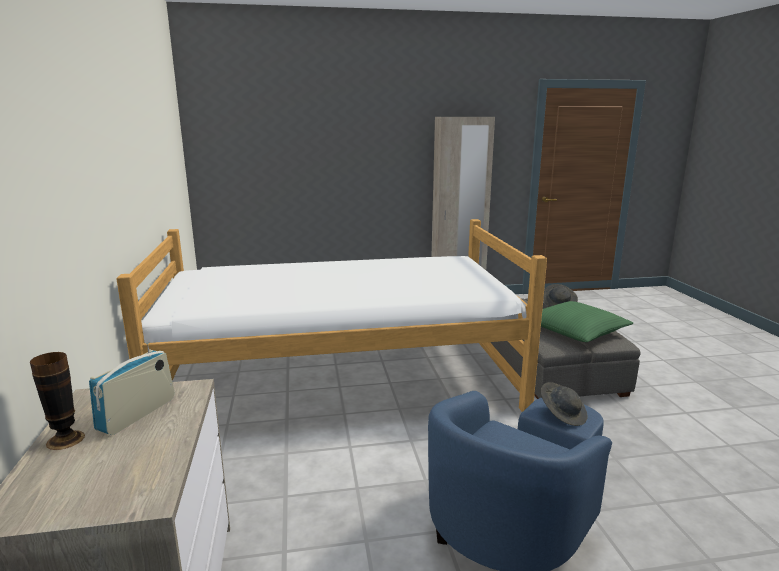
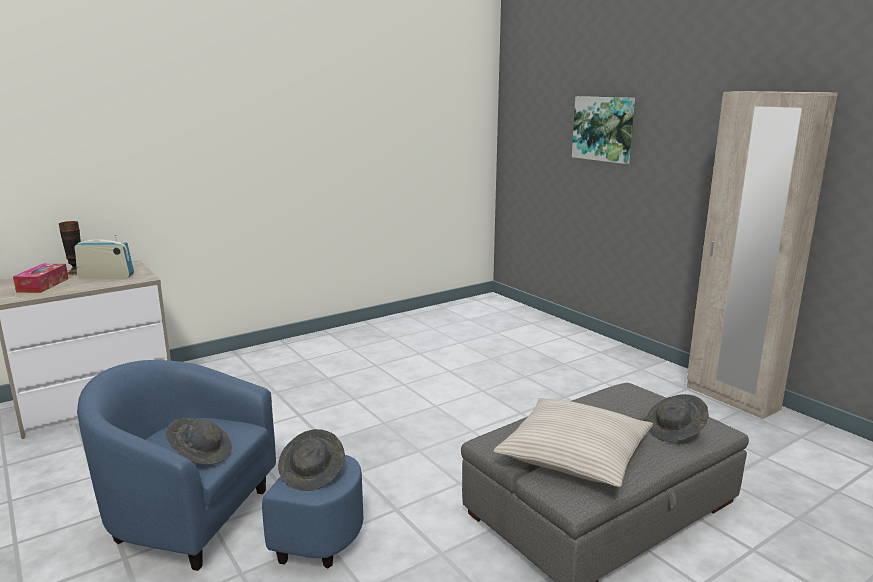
camera: 65 degrees right, 0 degrees up
bed [116,219,547,412] -> none
green pillow [541,301,633,342] -> beige pillow [493,398,653,487]
none -> tissue box [13,264,69,293]
none -> grey hat [166,418,232,465]
none -> picture [572,96,635,164]

